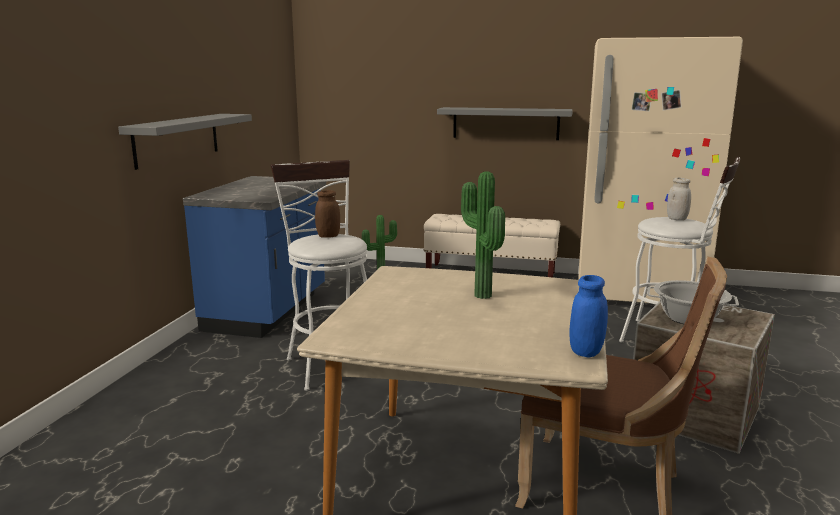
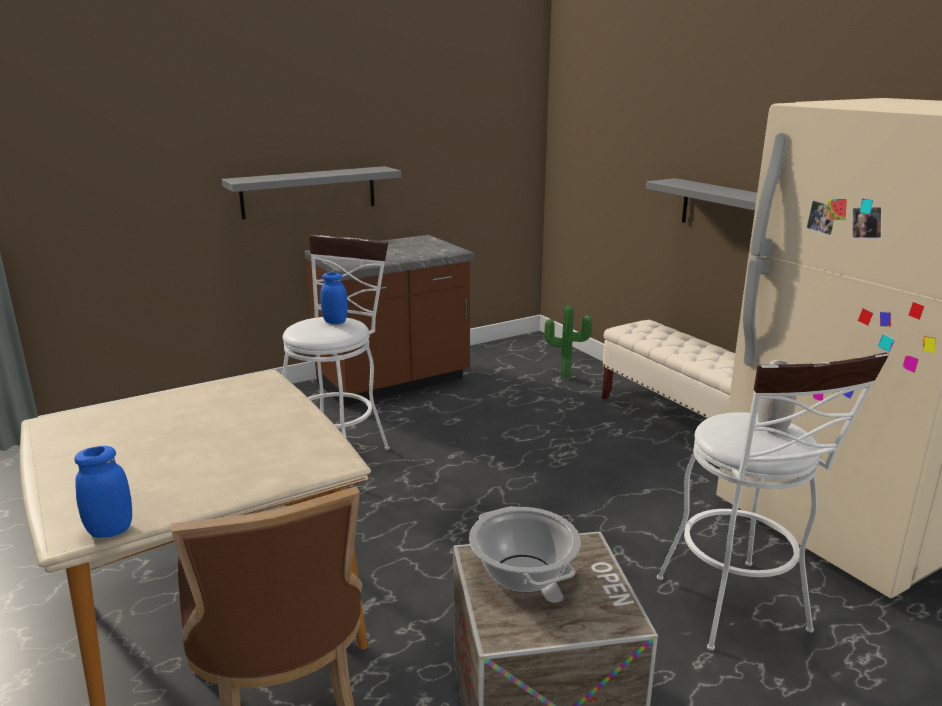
camera: 45 degrees right, 5 degrees up
blue counter [183,176,326,338] -> brown counter [305,235,474,407]
brown jar [315,190,340,238] -> blue jar [320,272,348,324]
potted plant [461,171,505,299] -> none

